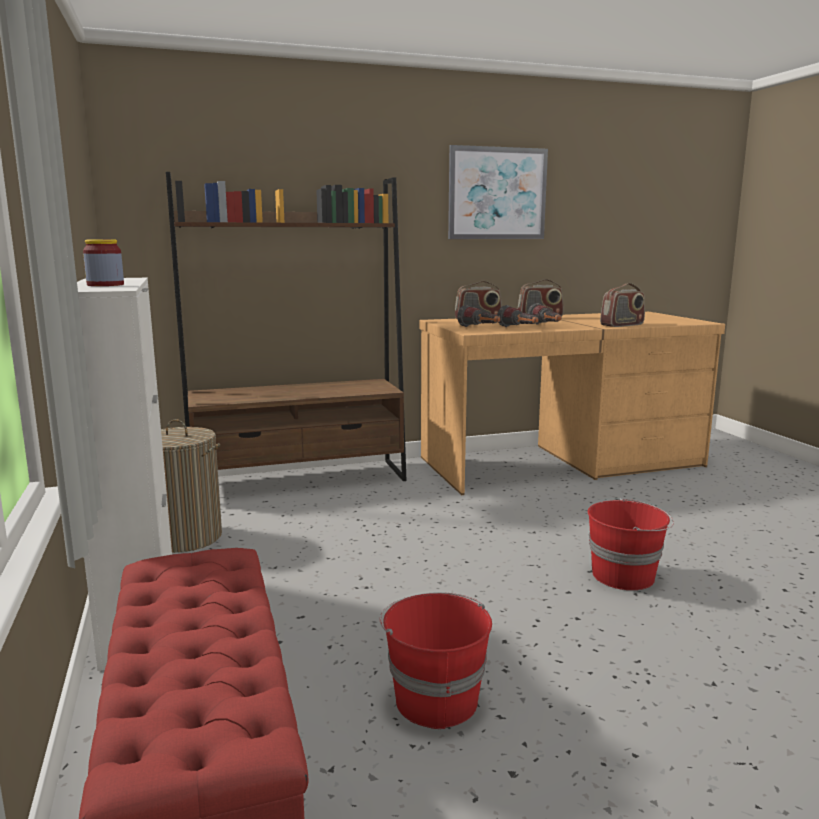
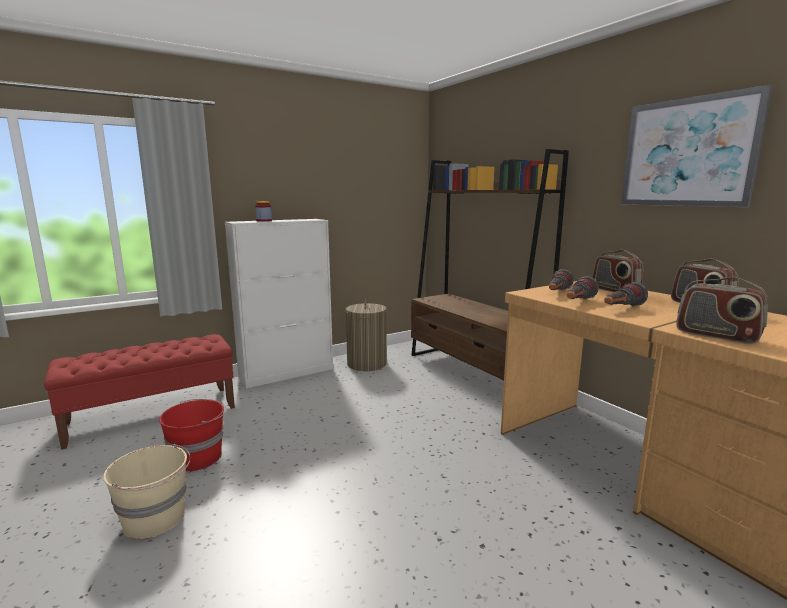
camera: 75 degrees right, 0 degrees up
red bucket [588,498,674,590] -> none
none -> beige bucket [103,444,191,539]

